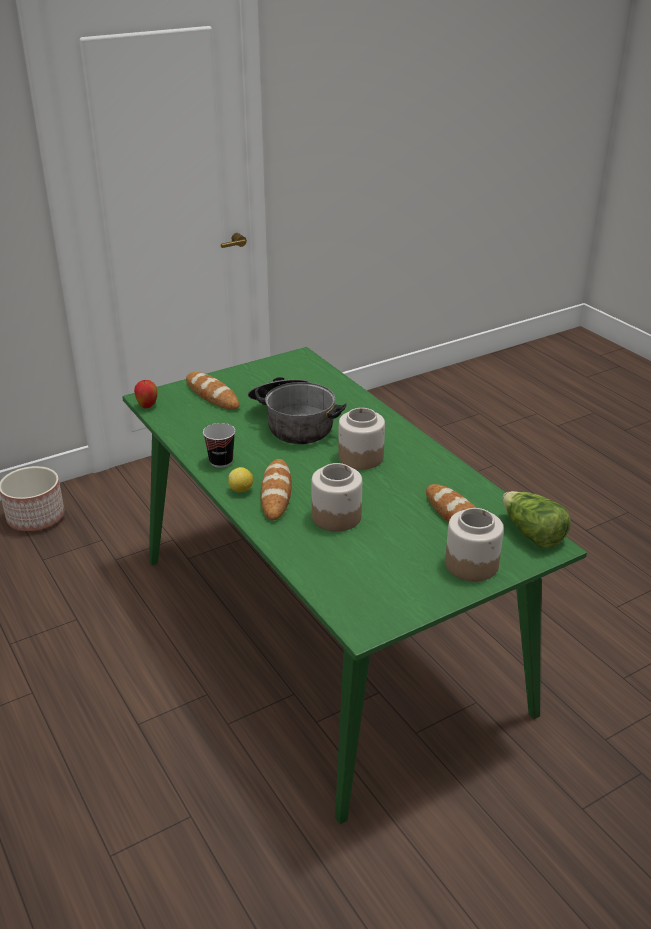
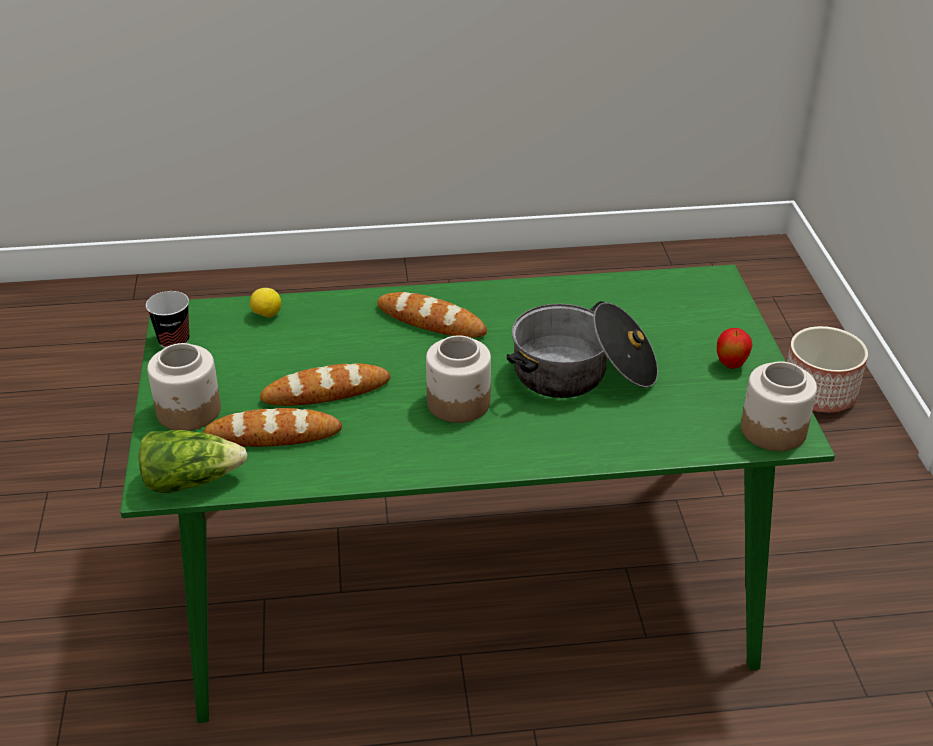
camera: 115 degrees right, 5 degrees up
apple [134,380,157,408] -> apple moved to [717,328,752,369]
bread [186,372,239,410] -> bread moved to [260,363,390,406]
cup [203,423,235,468] -> cup moved to [146,291,189,348]
lemon [228,467,253,492] -> lemon moved to [250,288,281,318]
jar [311,463,362,532] -> jar moved to [741,361,817,451]

